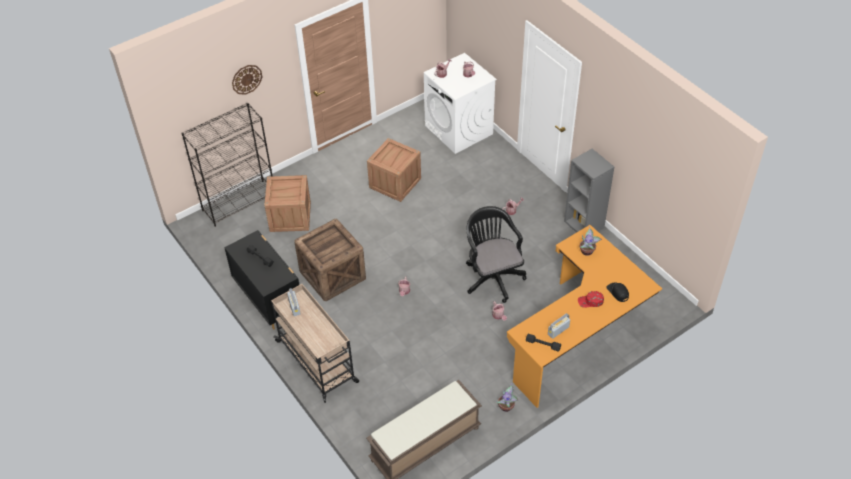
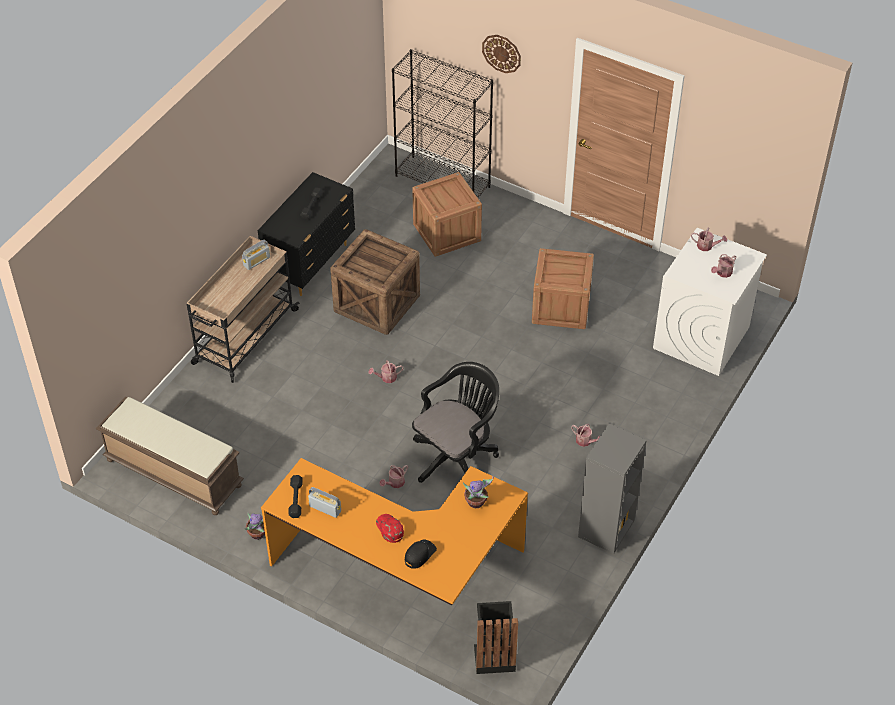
camera: 65 degrees right, 0 degrees up
none -> black trash can [474,601,518,674]

